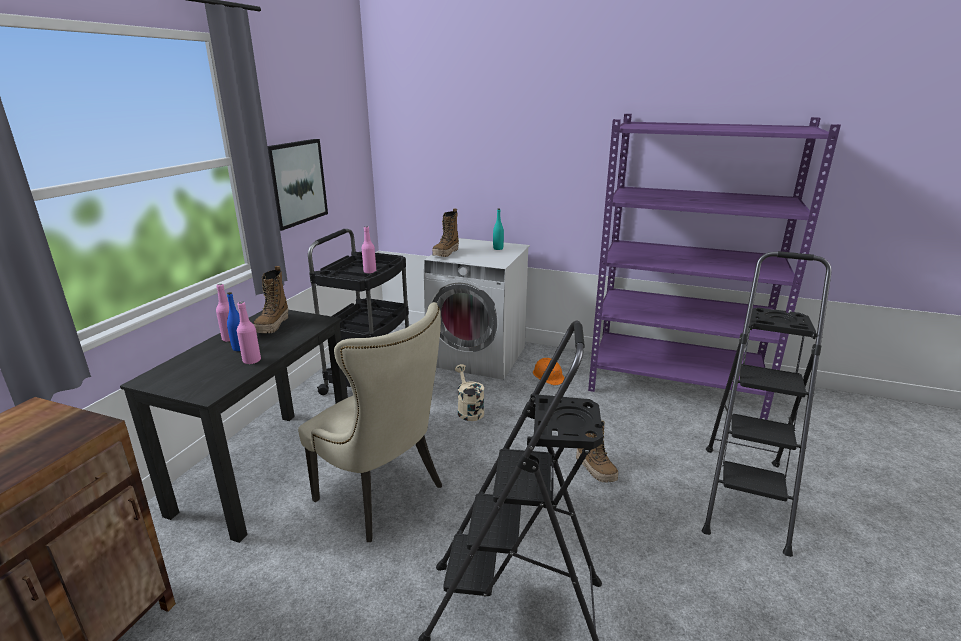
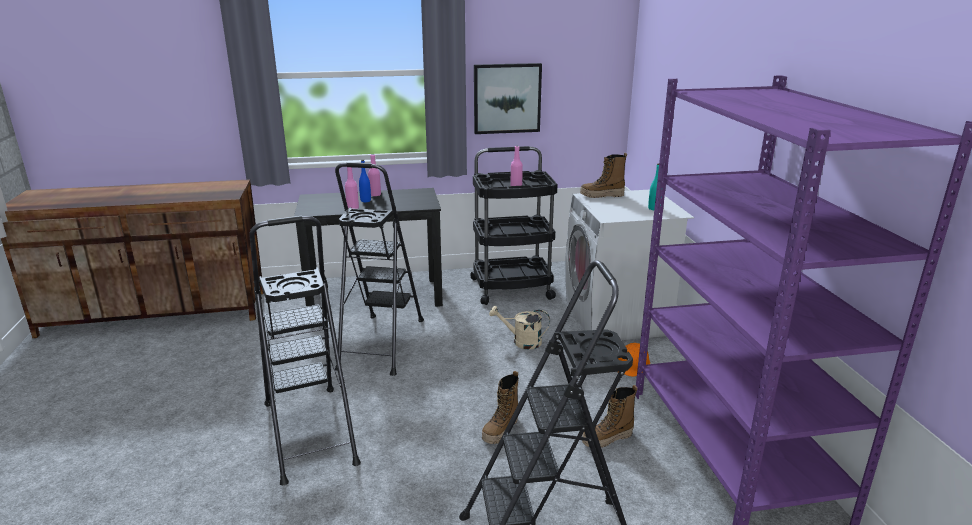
camera: 60 degrees right, 0 degrees up
boot [253,266,289,333] -> boot moved to [582,385,638,448]
beige chair [298,302,442,542] -> step ladder [335,162,424,376]
beige watering can [455,364,484,421] -> beige watering can turned 120 degrees counterclockwise [489,306,550,349]

